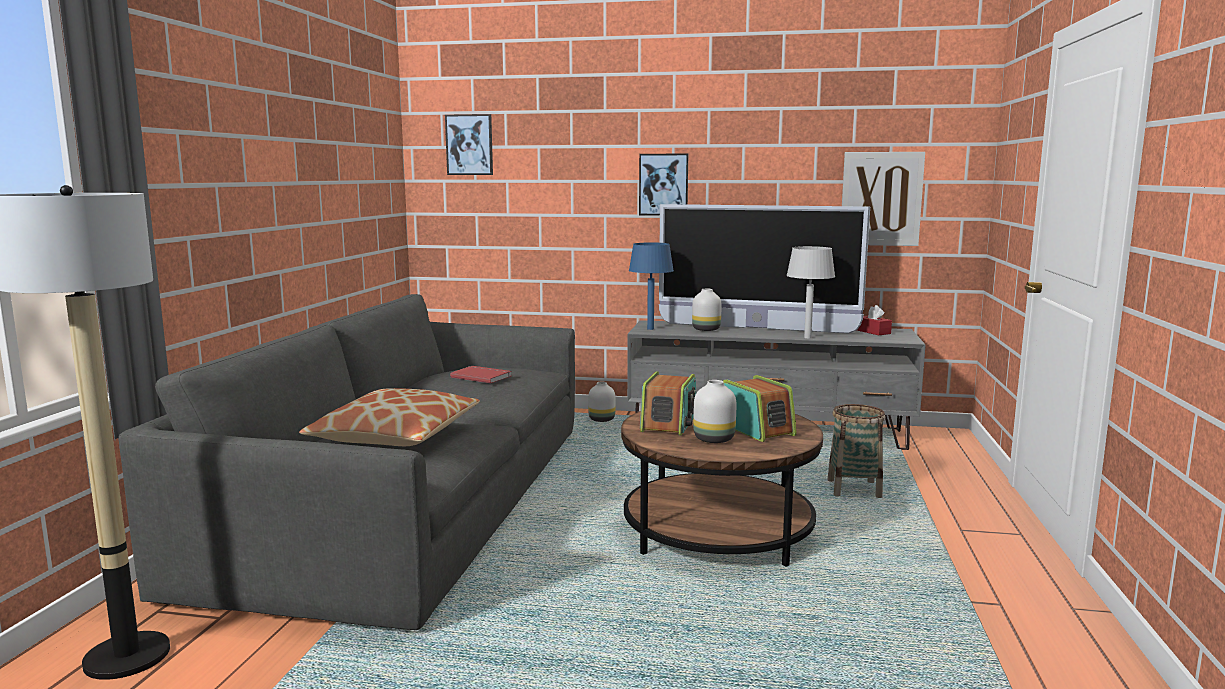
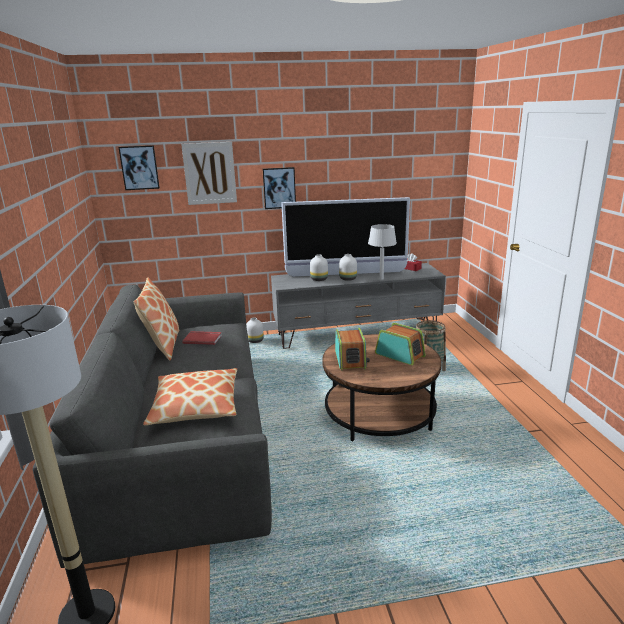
camera: 20 degrees left, 10 degrees up
blue table lamp [629,242,674,330] -> none
white vase [693,380,736,443] -> white vase moved to [339,254,357,281]
picture [842,152,925,246] -> picture moved to [181,142,237,205]
none -> pillow [134,277,180,361]

